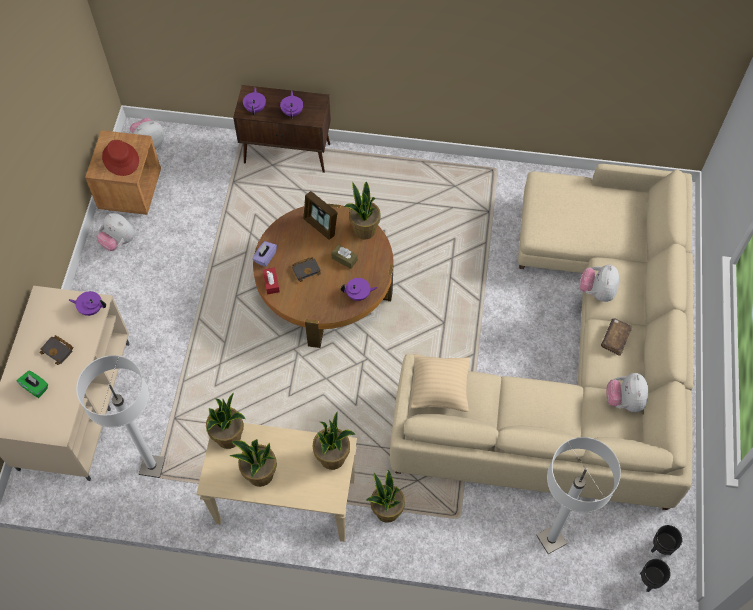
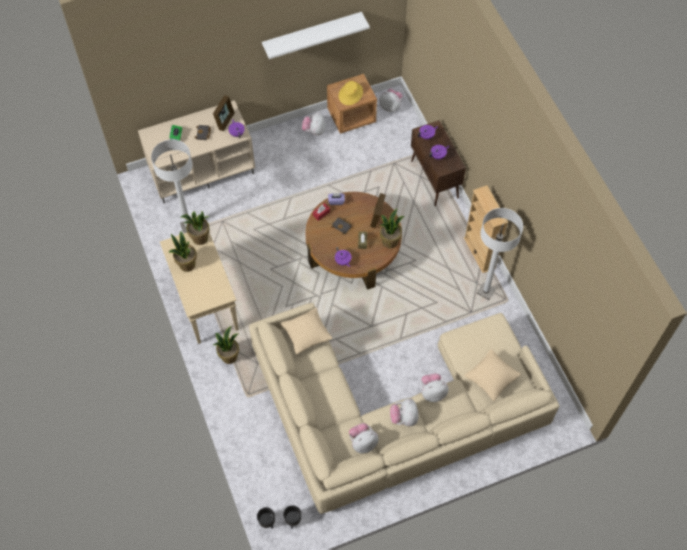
camera: 60 degrees right, 0 degrees up
red hat [102,140,139,176] -> yellow hat [339,81,363,105]
potted plant [313,412,356,470] -> none
white floor lamp [536,437,621,554] -> white floor lamp moved to [477,208,523,300]
brown book [601,318,633,356] -> plush toy [390,399,419,426]
none -> picture frame [213,95,235,131]
none -> white shelf [262,12,370,59]
none -> beige bookcase [464,185,508,273]
none -> beige pillow [464,349,521,401]

